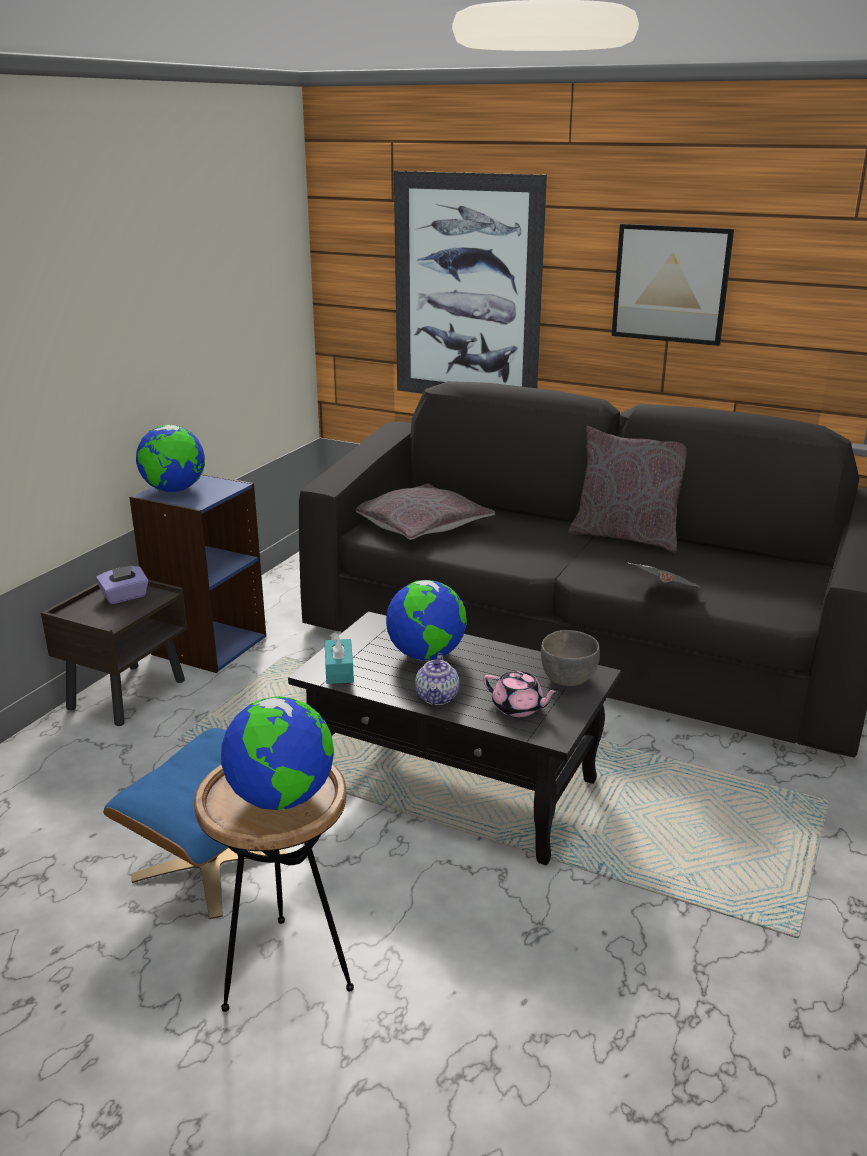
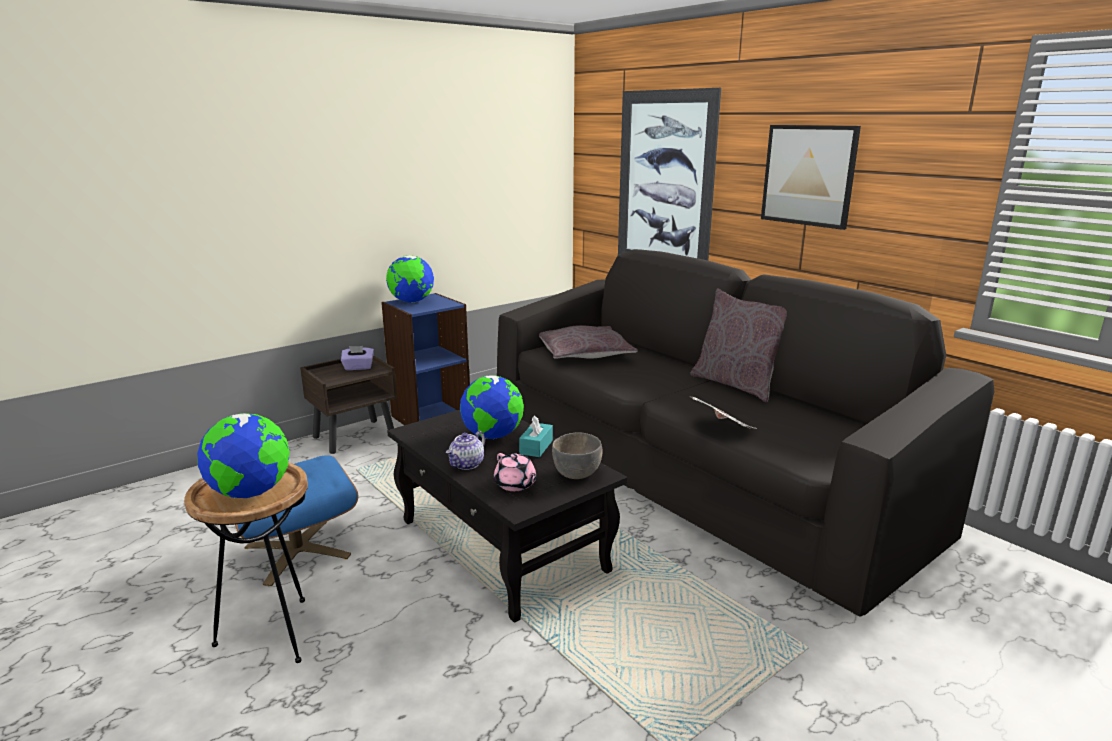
camera: 25 degrees right, 5 degrees down
turquoise tissue box [325,632,354,684] -> turquoise tissue box moved to [519,415,553,457]

